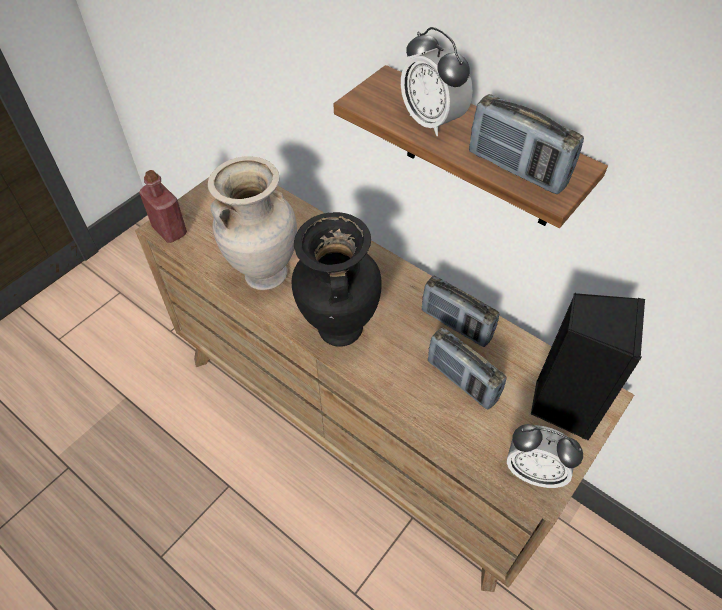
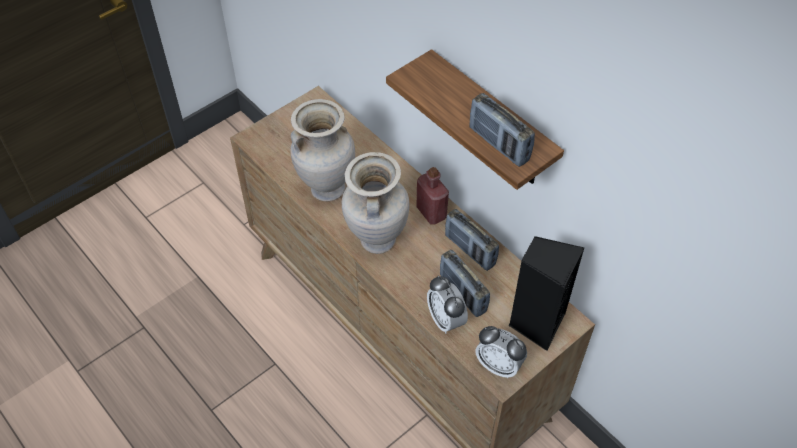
camera: 10 degrees right, 0 degrees up
red bottle [139,170,187,243] -> red bottle moved to [416,167,449,225]
black vase [292,212,382,346] -> beige vase [342,152,409,254]
alarm clock [401,27,473,136] -> alarm clock moved to [427,275,468,334]

